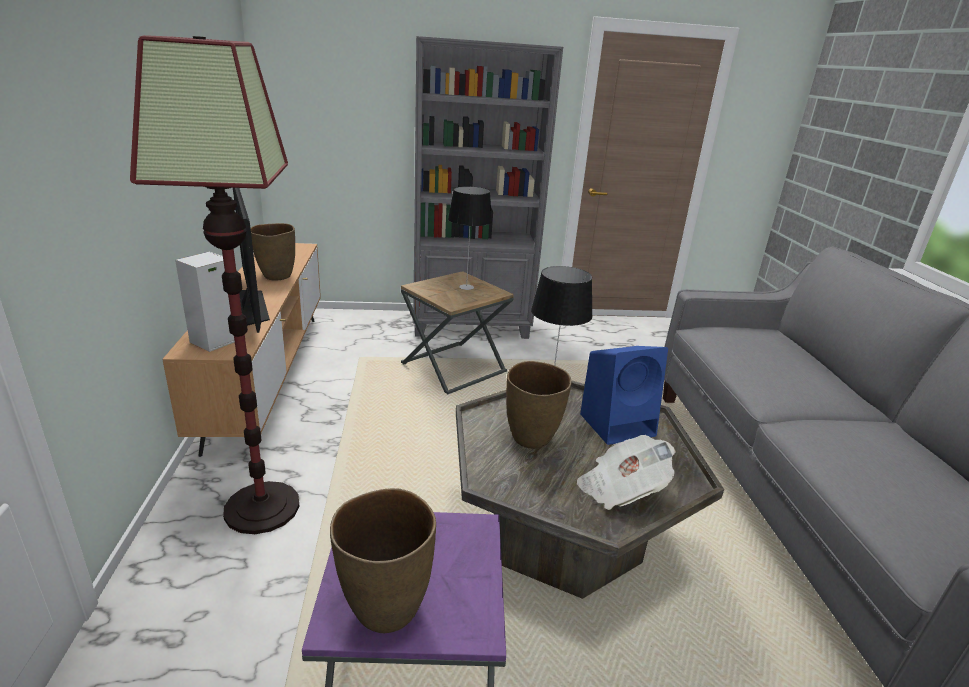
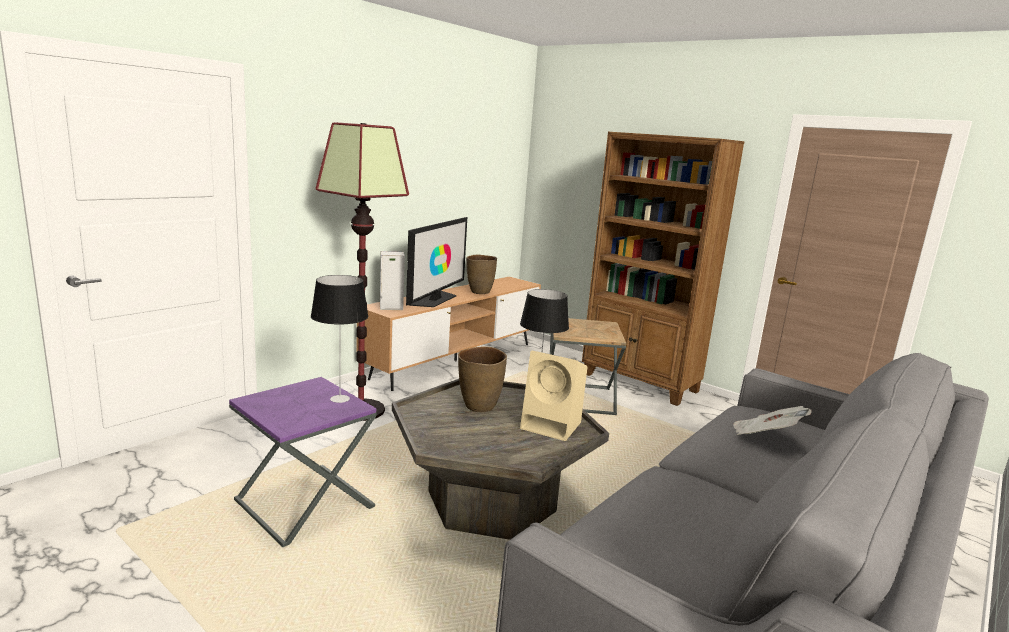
camera: 45 degrees right, 10 degrees down
brown vase [330,488,436,633] -> none
grey bookcase [413,36,563,339] -> brown bookcase [582,132,745,406]
table lamp [448,186,492,290] -> table lamp moved to [311,275,368,403]
newspaper [577,435,676,510] -> newspaper moved to [733,406,812,435]
blue speaker [580,346,668,445] -> beige speaker [520,351,587,441]

